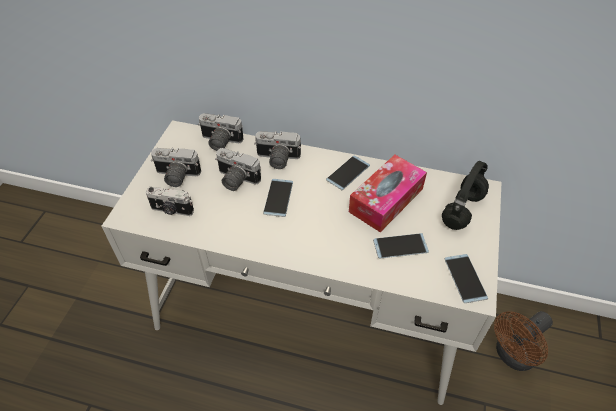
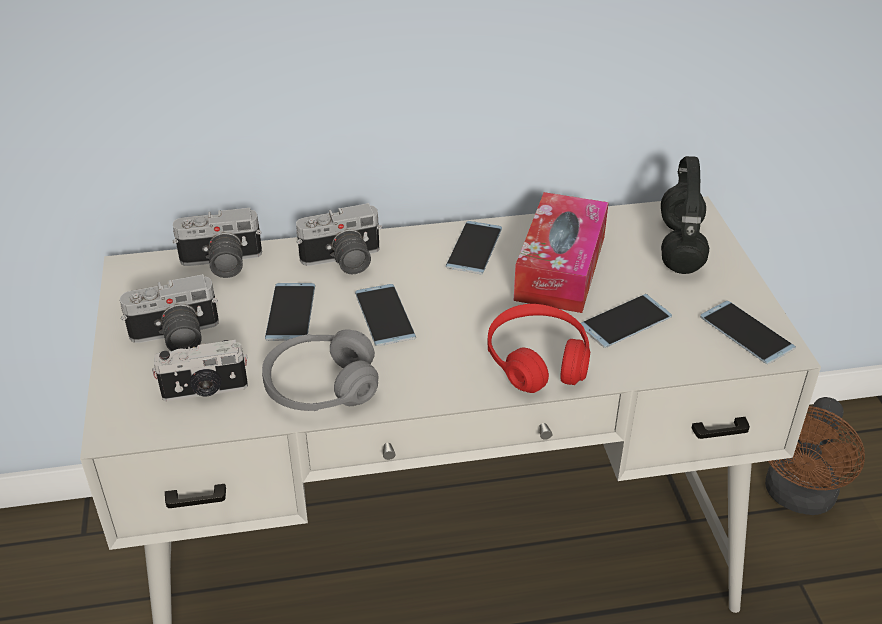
camera: 25 degrees left, 10 degrees down
camera [215,148,261,191] -> phone [265,283,315,341]
none -> grey headphones [262,329,378,411]
none -> red headphones [487,304,590,393]

